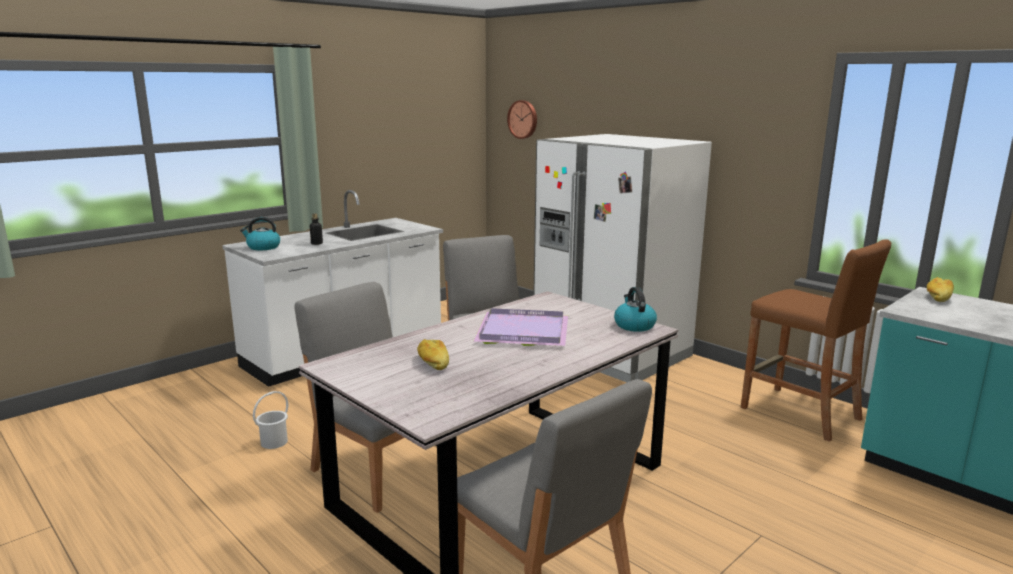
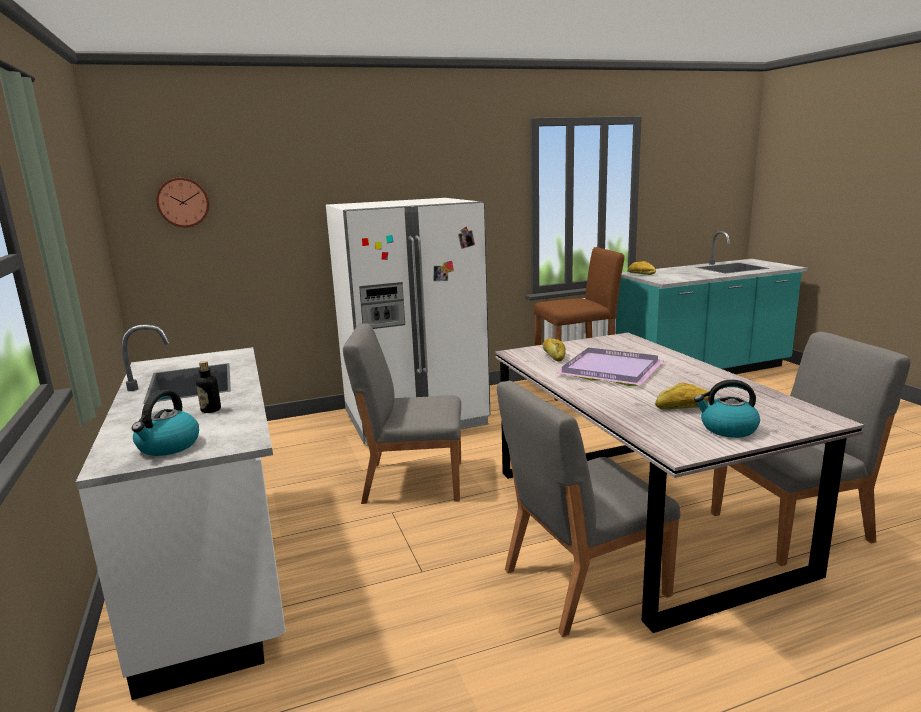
camera: 65 degrees left, 0 degrees up
white bucket [253,391,288,449] -> none
kettle [614,287,657,332] -> kettle moved to [694,380,760,438]
none -> bread [542,338,566,361]

